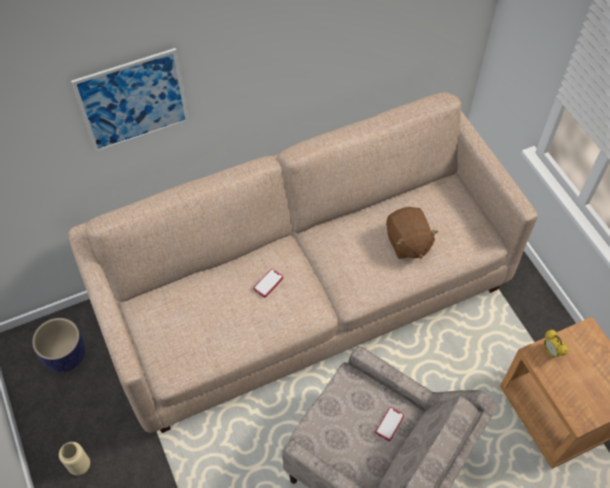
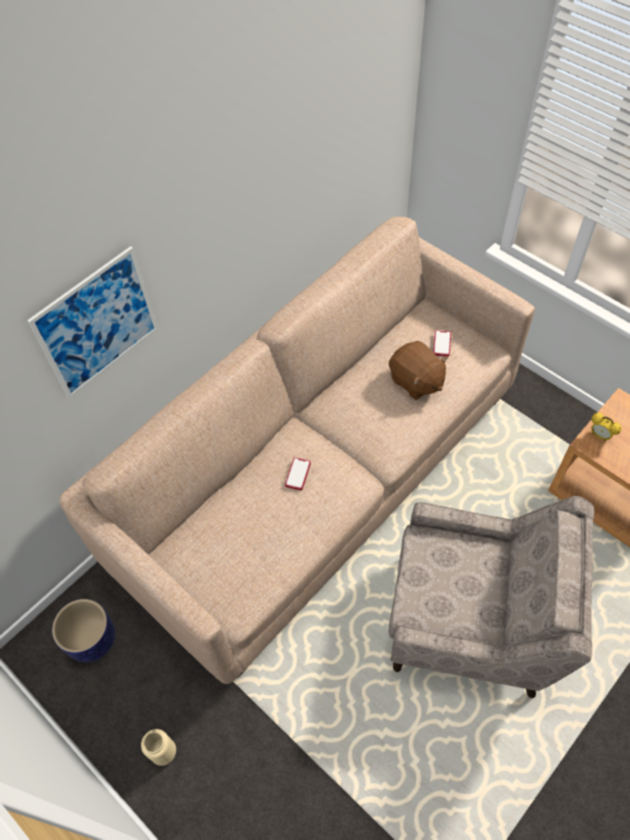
camera: 20 degrees left, 0 degrees up
phone [375,407,404,441] -> phone moved to [433,330,451,357]

